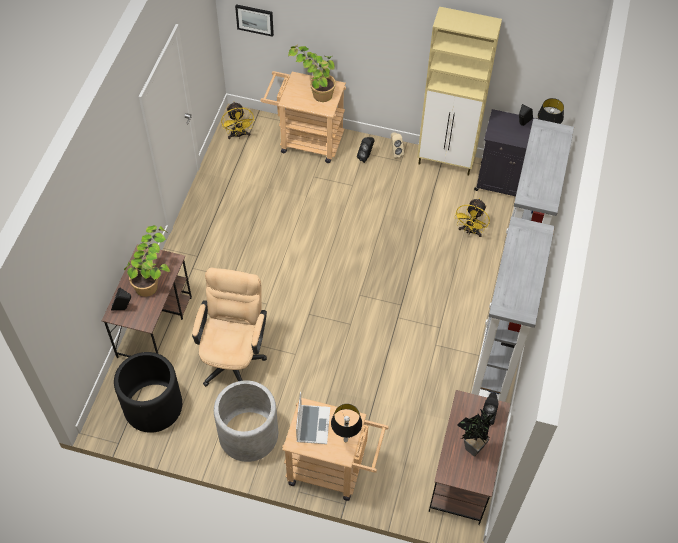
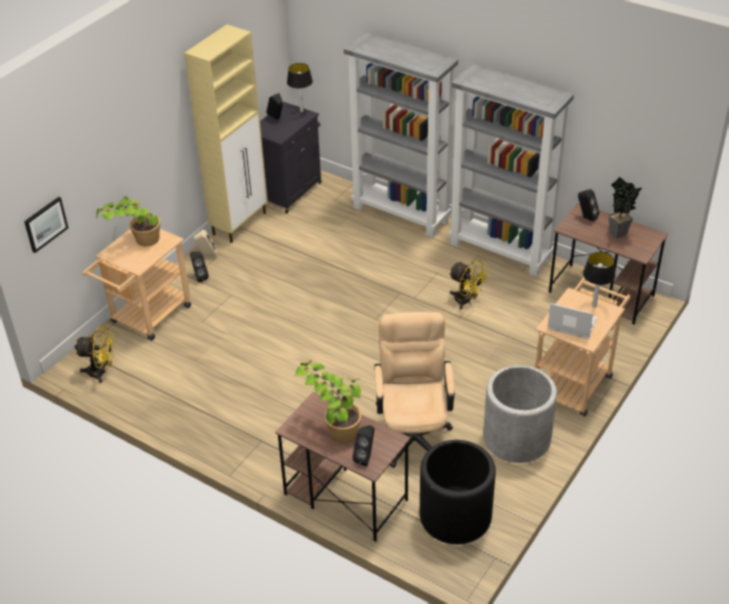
camera: 70 degrees left, 15 degrees down
beige office chair [192,268,267,387] -> beige office chair turned 60 degrees clockwise [374,312,455,468]
yellow fan [454,198,490,237] -> yellow fan moved to [449,260,490,309]

